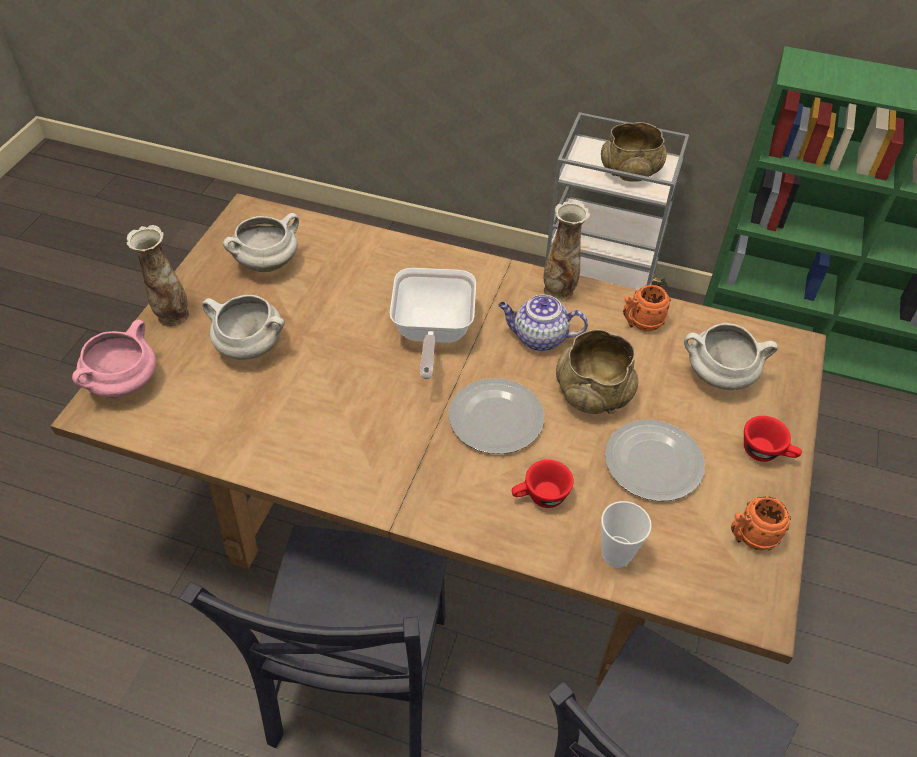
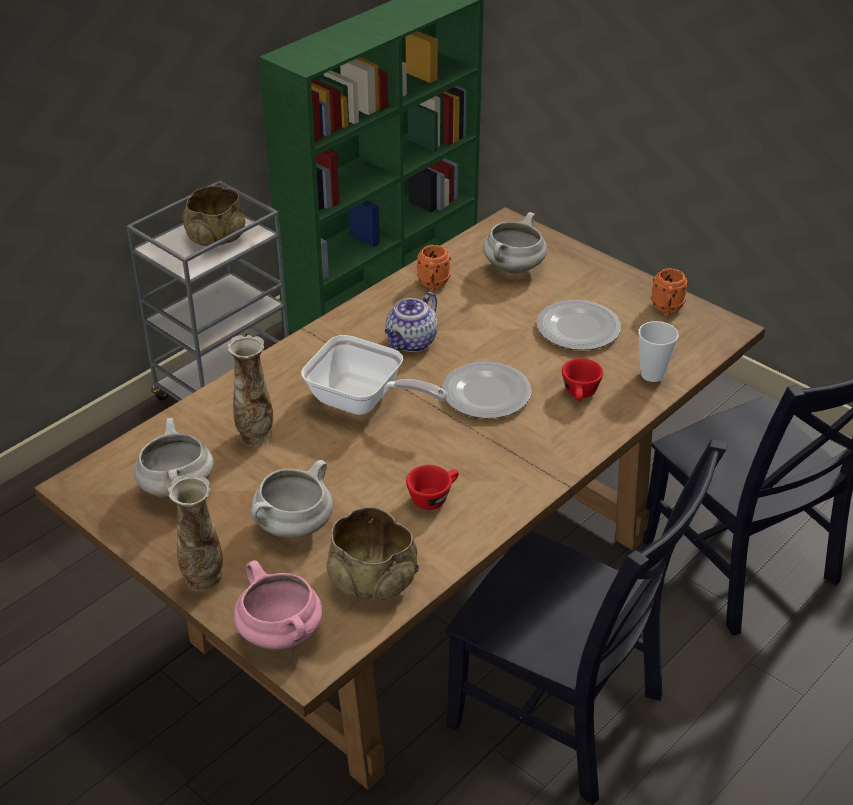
camera: 65 degrees left, 10 degrees down
vase [544,201,590,302] -> vase moved to [227,335,273,446]
beige bowl [556,329,638,414] -> beige bowl moved to [326,507,419,600]
red cup [744,416,802,462] -> red cup moved to [406,465,459,510]

